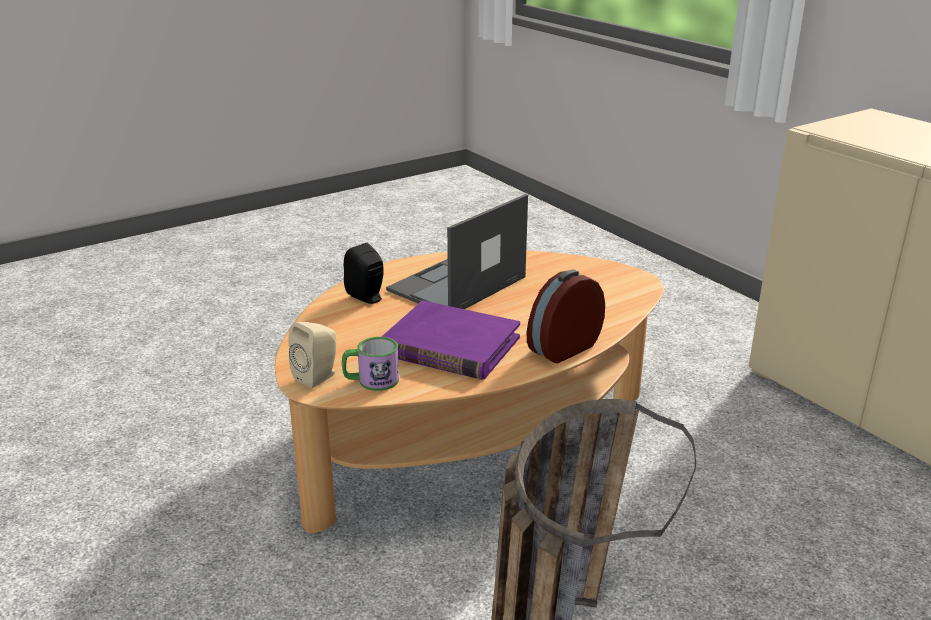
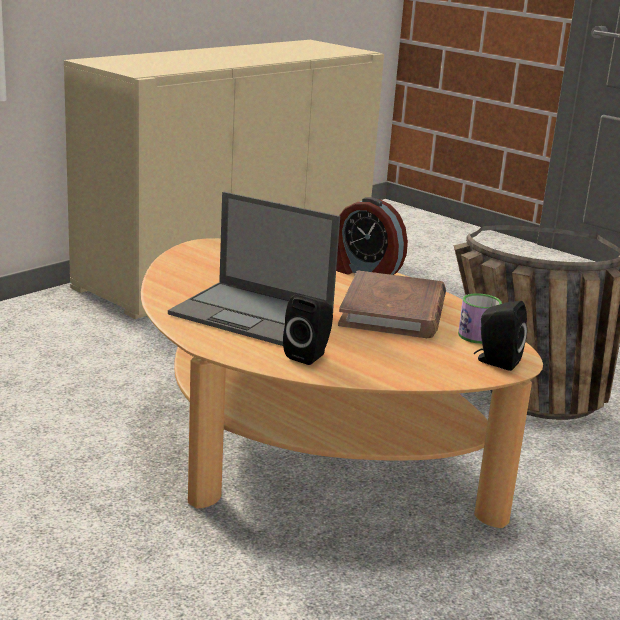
camera: 105 degrees left, 5 degrees down
beige speaker [288,322,336,388] -> black speaker [474,301,527,371]
purple book [382,301,520,380] -> brown book [338,271,446,338]

